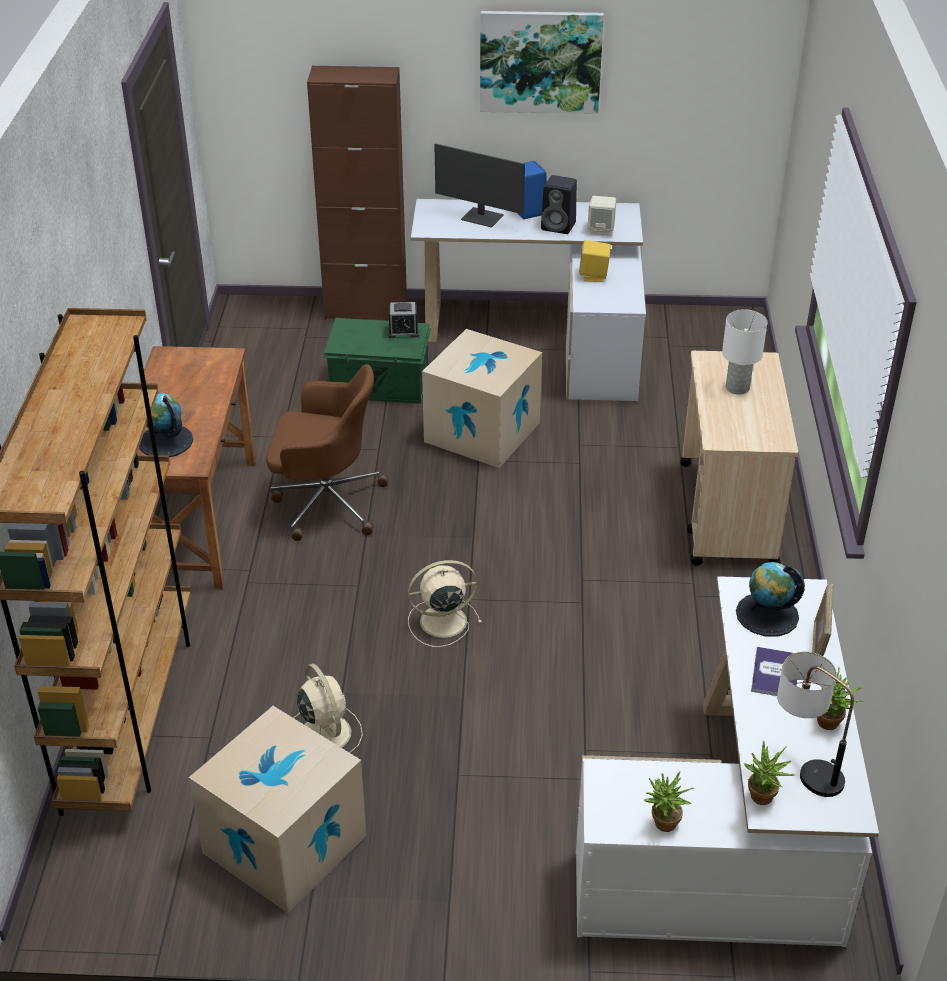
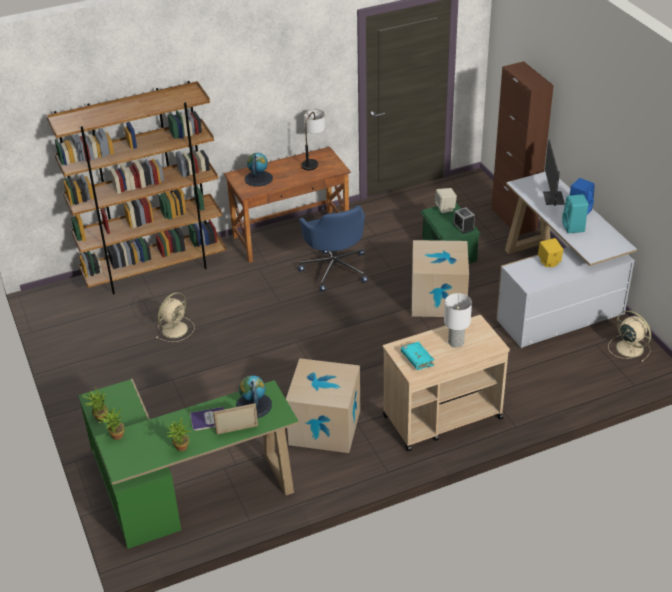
camera: 65 degrees right, 0 degrees up
cardboard box [189,706,367,913] -> cardboard box moved to [286,358,360,453]
brown office chair [266,364,388,541] -> blue office chair [298,205,368,292]
beige fan [408,560,482,647] -> beige fan moved to [608,311,651,362]
picture [480,11,604,114] -> none
black speaker [541,175,577,234] -> turquoise speaker [562,194,588,233]
white desk [576,576,879,947] -> green desk [78,379,299,549]
beige speaker [588,196,616,235] -> beige speaker moved to [435,188,457,213]
table lamp [777,652,854,797] -> table lamp moved to [302,109,325,170]
none -> turquoise book [401,341,435,370]

